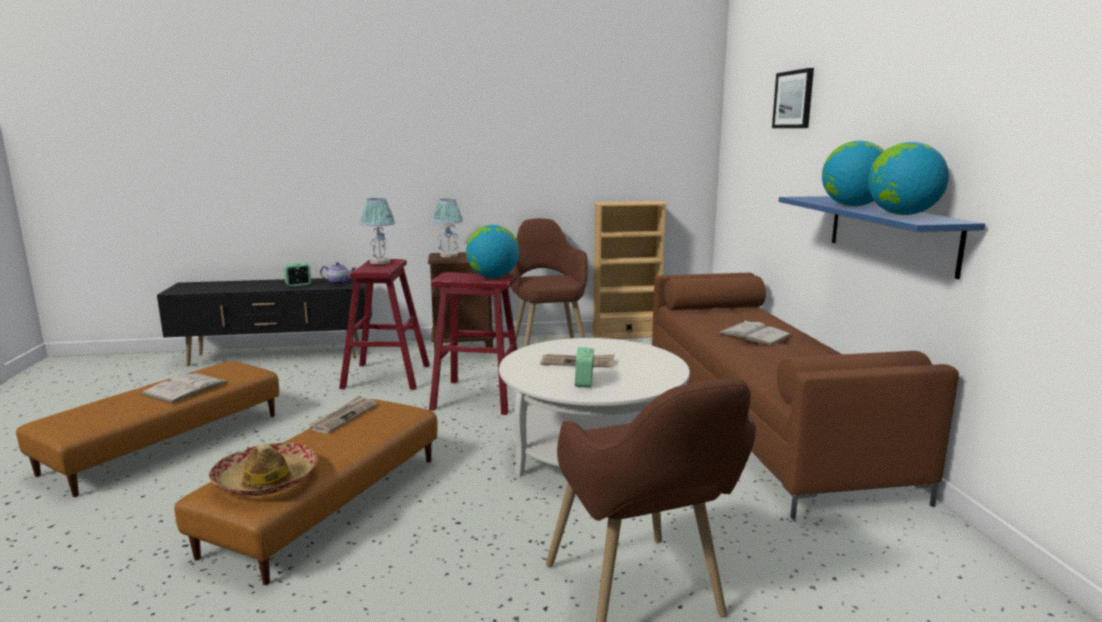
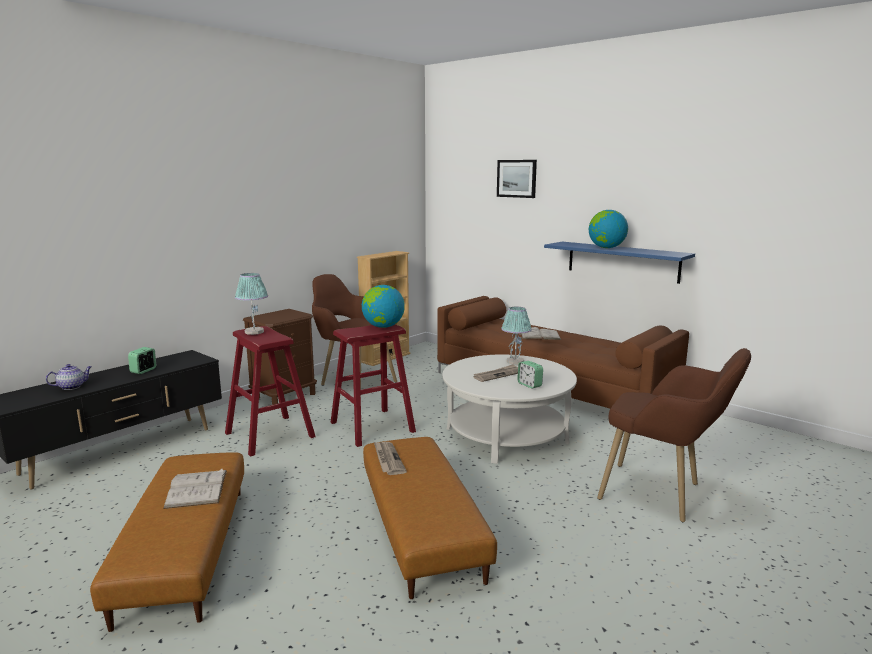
camera: 40 degrees left, 0 degrees up
hat [209,442,318,496] -> none
teapot [320,262,355,285] -> teapot moved to [46,364,92,390]
table lamp [432,199,463,258] -> table lamp moved to [501,307,532,365]
globe [868,142,949,215] -> none

